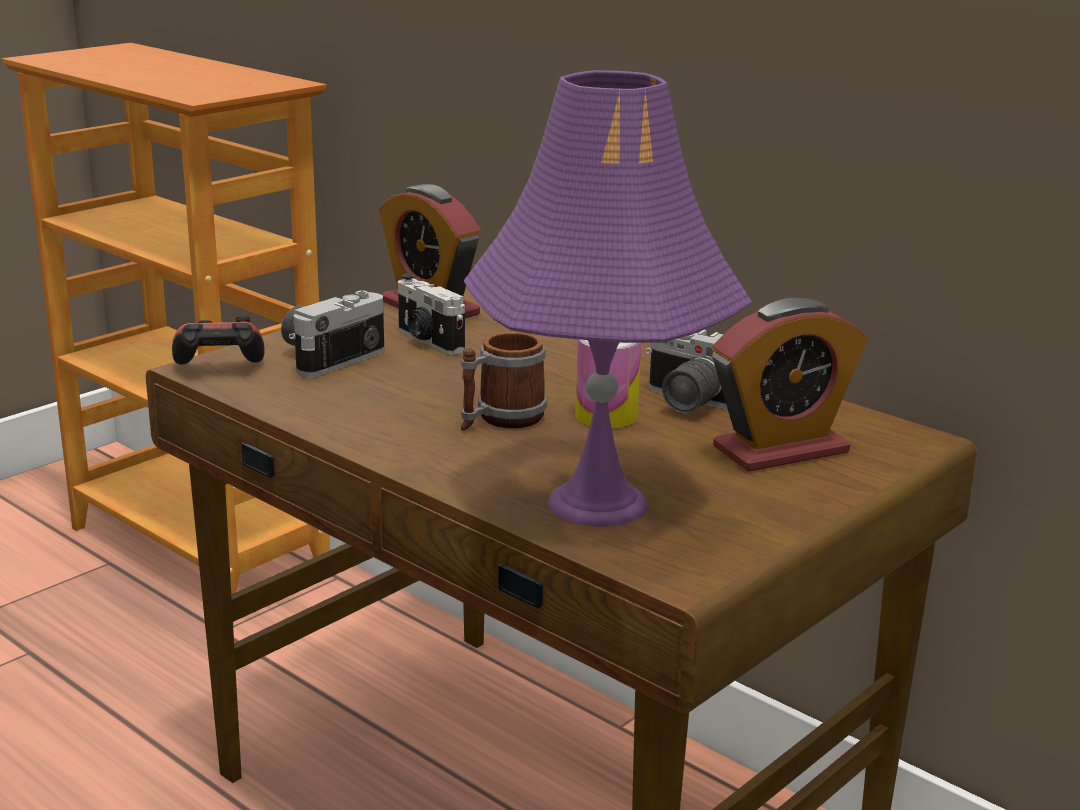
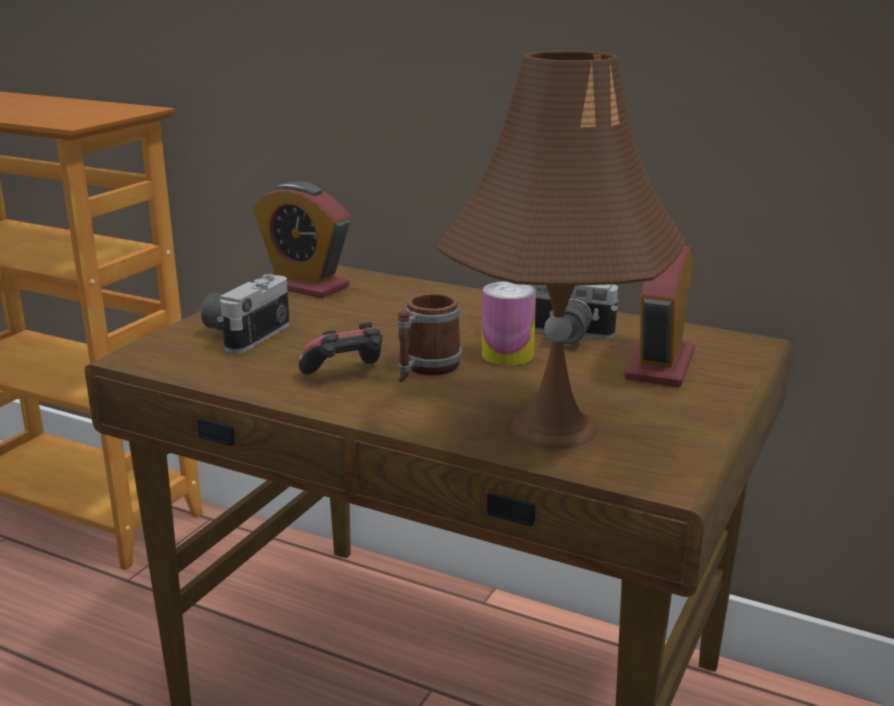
camera: 15 degrees left, 0 degrees up
game controller [172,316,265,365] -> game controller moved to [298,322,383,374]
camera [398,273,465,355] -> none
purple table lamp [464,70,752,527] -> brown table lamp [436,50,686,449]
alarm clock [712,298,867,472] -> alarm clock turned 150 degrees clockwise [624,246,695,387]

